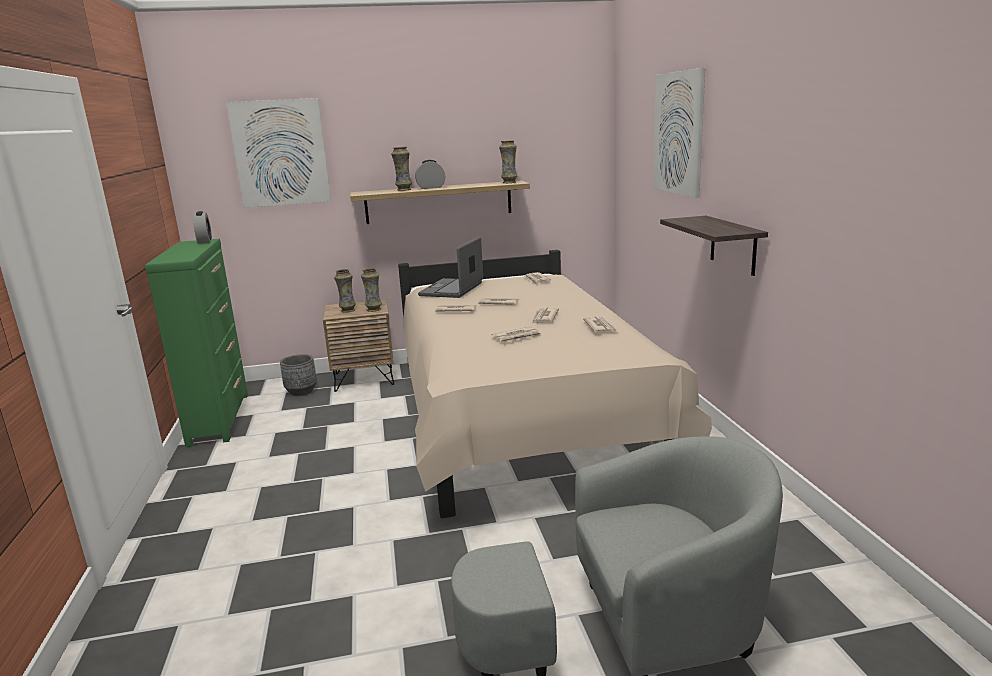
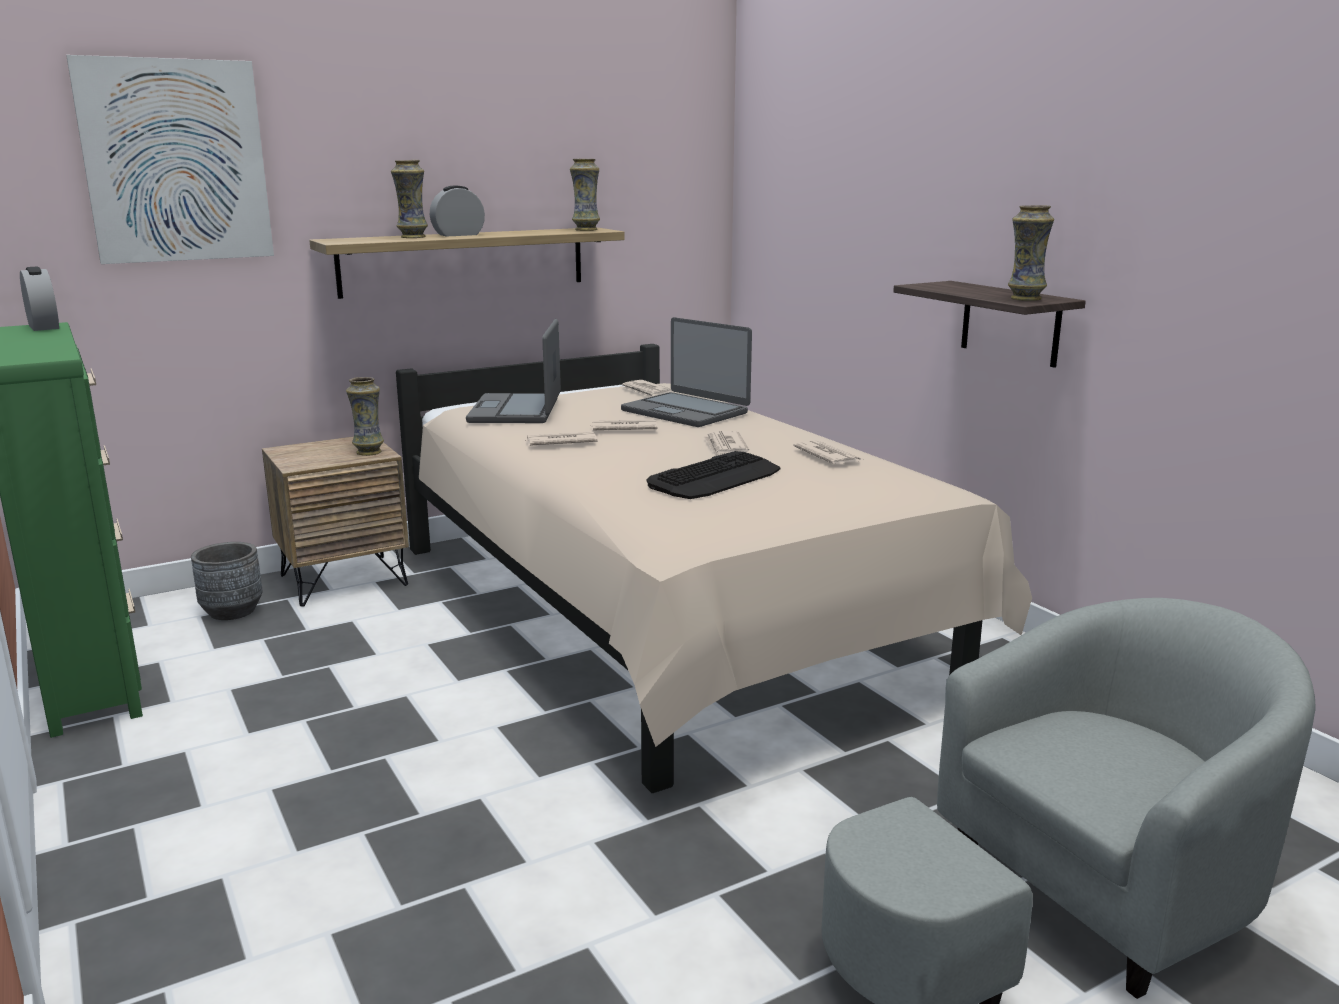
camera: 20 degrees left, 0 degrees up
vase [334,269,356,313] -> vase moved to [1008,205,1054,301]
newspaper [491,326,543,343] -> keyboard [646,451,781,499]
picture [653,68,705,198] -> none
none -> laptop [621,317,752,427]

